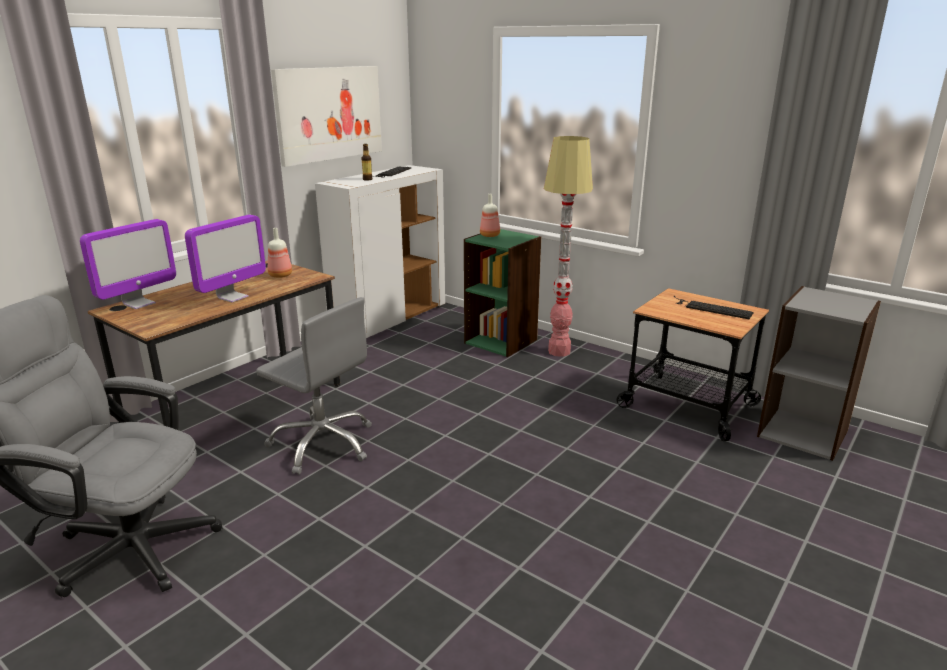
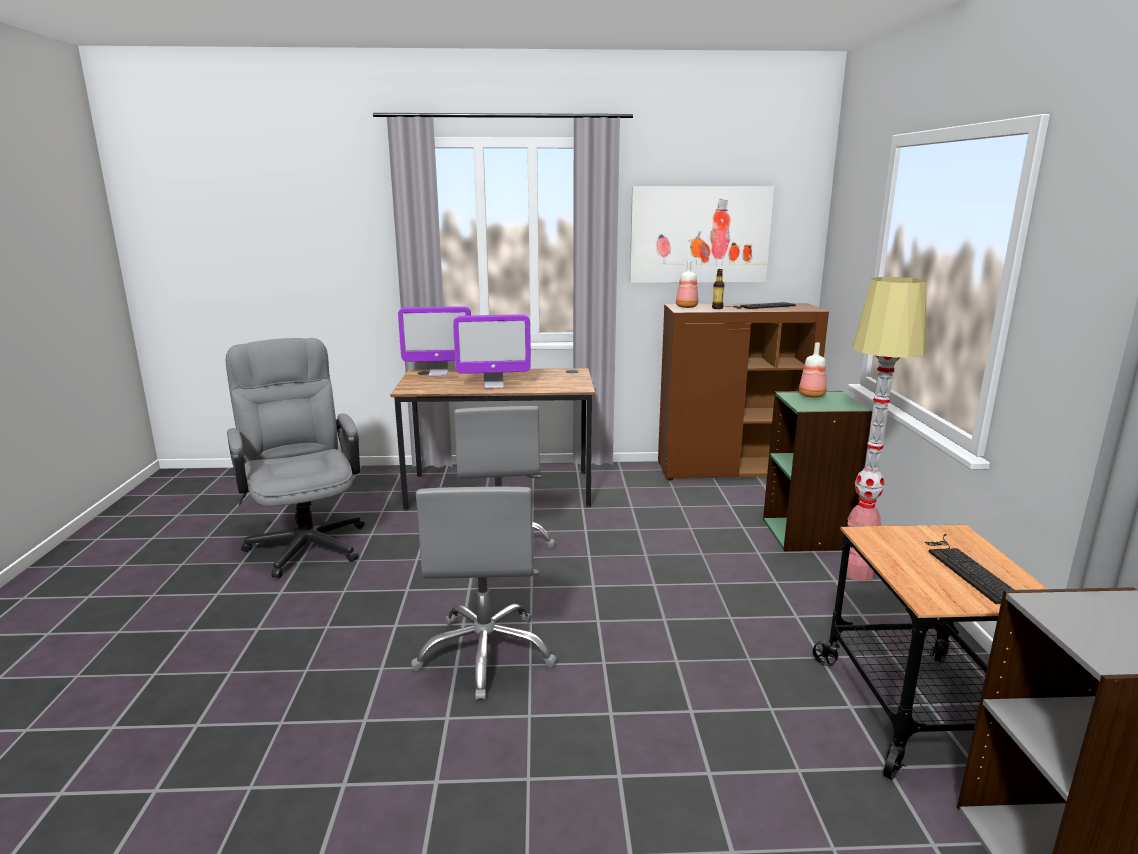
camera: 50 degrees right, 5 degrees down
bottle [268,228,292,278] -> bottle moved to [676,261,698,308]
white cabinet [315,165,445,338] -> brown cabinet [658,303,829,480]
none -> grey office chair [411,487,557,701]

